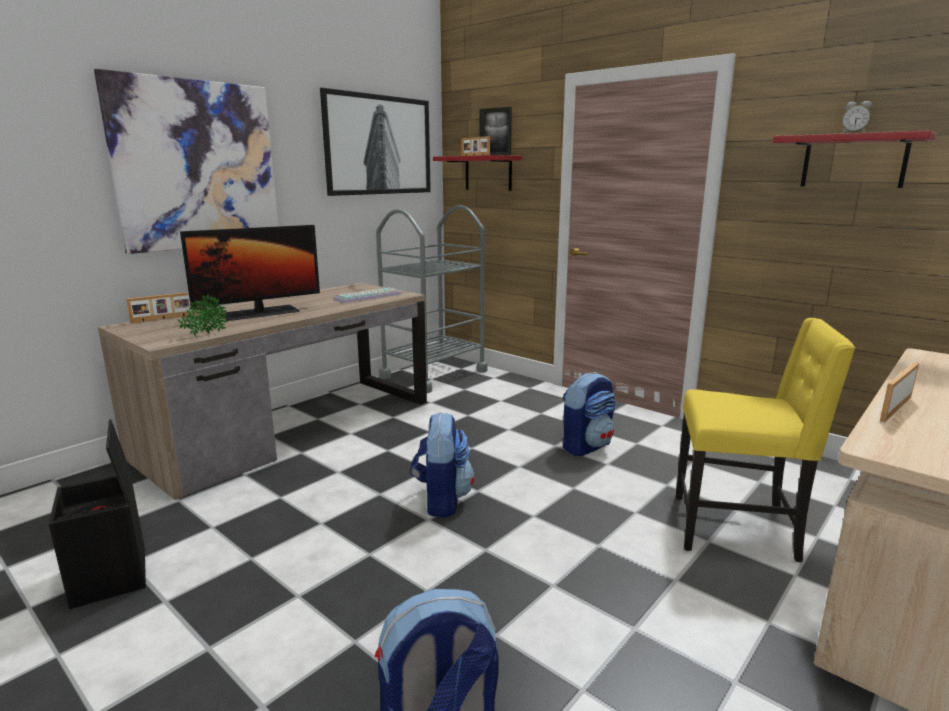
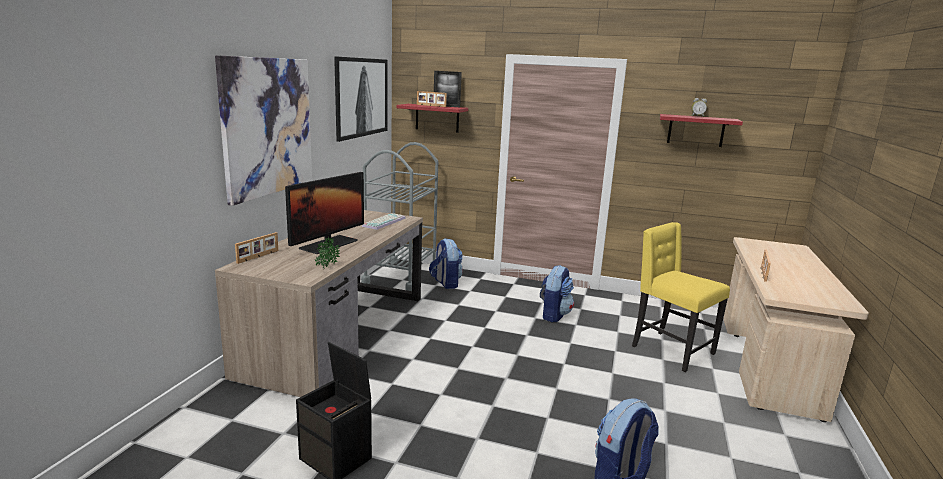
camera: 25 degrees left, 0 degrees up
backpack [410,412,475,518] -> backpack moved to [429,238,463,289]
yellow chair [676,318,856,562] -> yellow chair turned 120 degrees counterclockwise [632,222,730,372]

